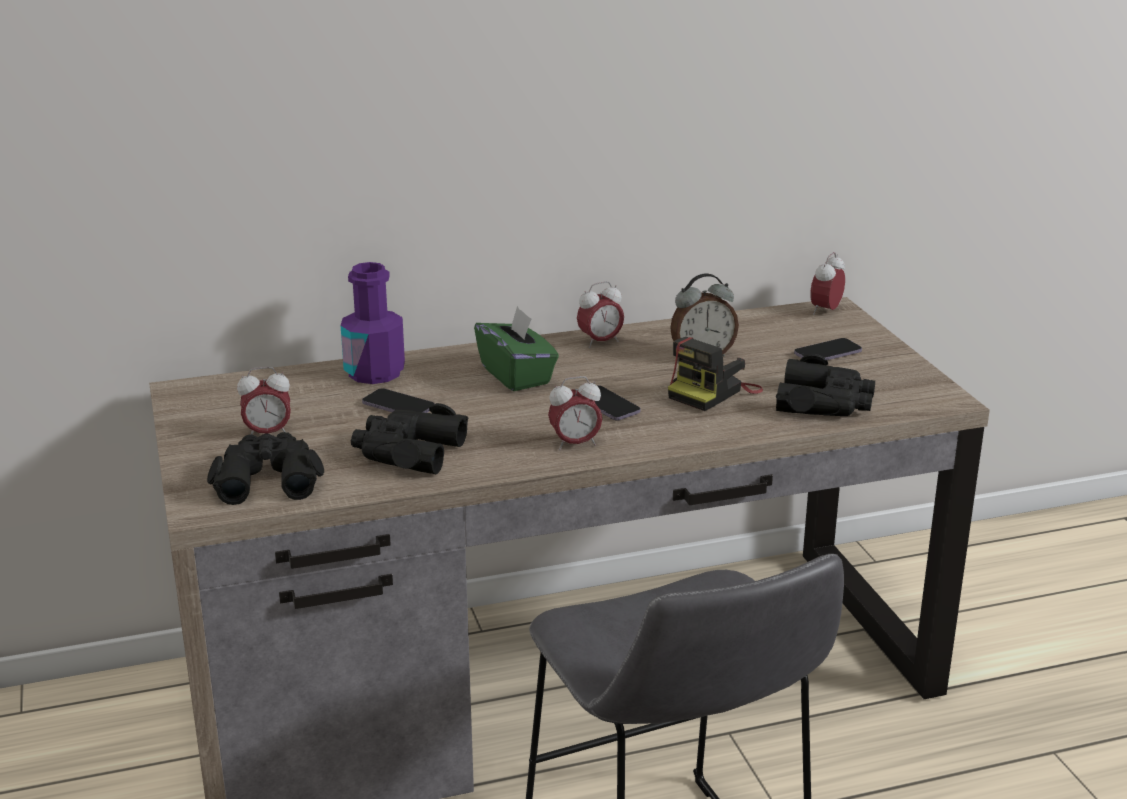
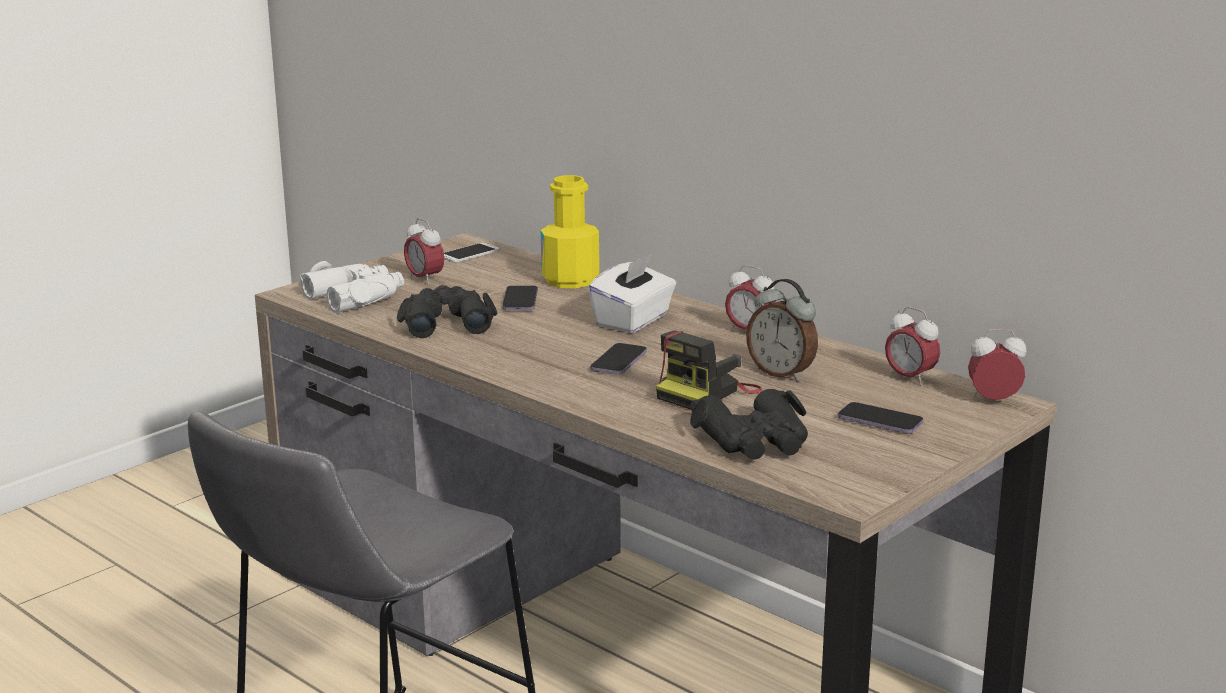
camera: 60 degrees right, 5 degrees down
black binoculars [207,432,324,505] -> white binoculars [299,261,404,313]
purple bottle [340,262,405,384] -> yellow bottle [541,175,599,288]
green tissue box [474,306,559,391] -> white tissue box [588,254,676,333]
alarm clock [548,376,602,450] -> alarm clock moved to [885,307,940,386]
camera [668,337,763,411] -> camera turned 60 degrees counterclockwise [656,331,762,410]
none -> phone [444,242,500,263]

